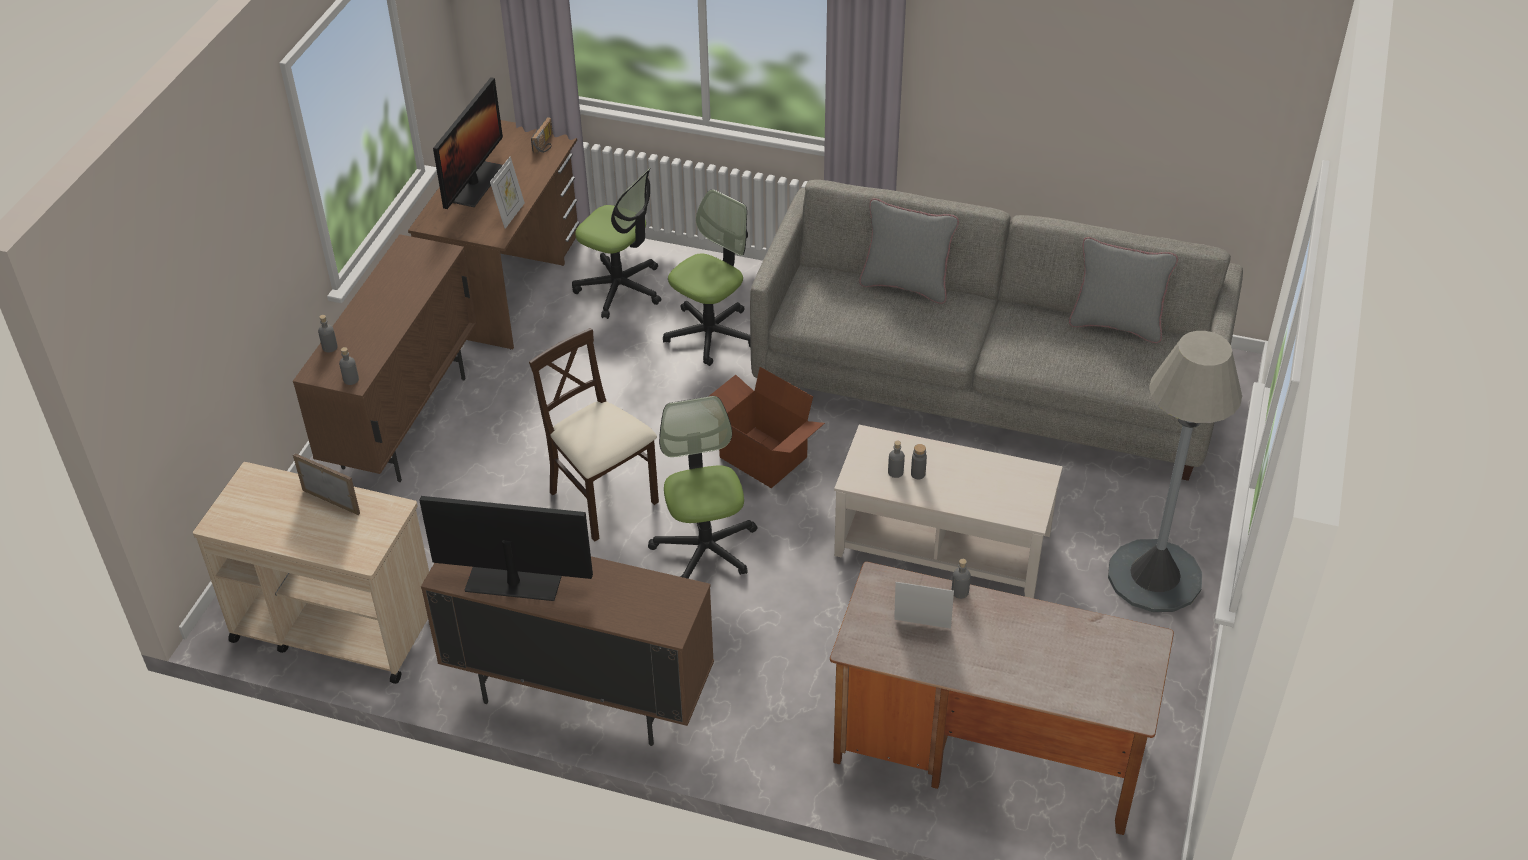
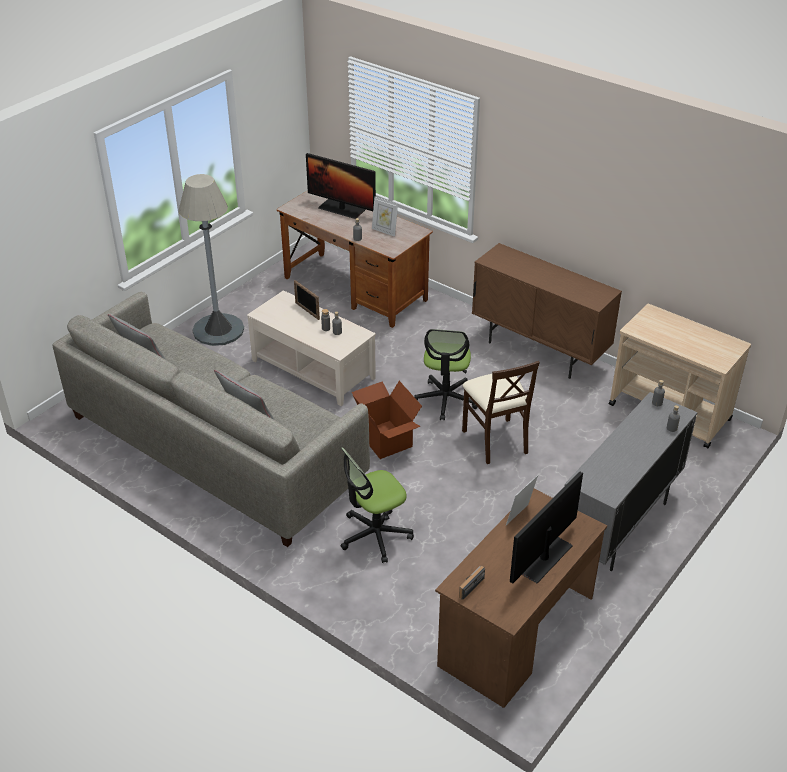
camera: 160 degrees left, 5 degrees down
brown cabinet [293,234,477,482] -> grey cabinet [565,392,698,571]
picture frame [293,454,360,515] -> picture frame moved to [294,280,320,320]
monitor [419,496,593,601] -> monitor moved to [306,153,376,219]
office chair [572,168,661,319] -> none

